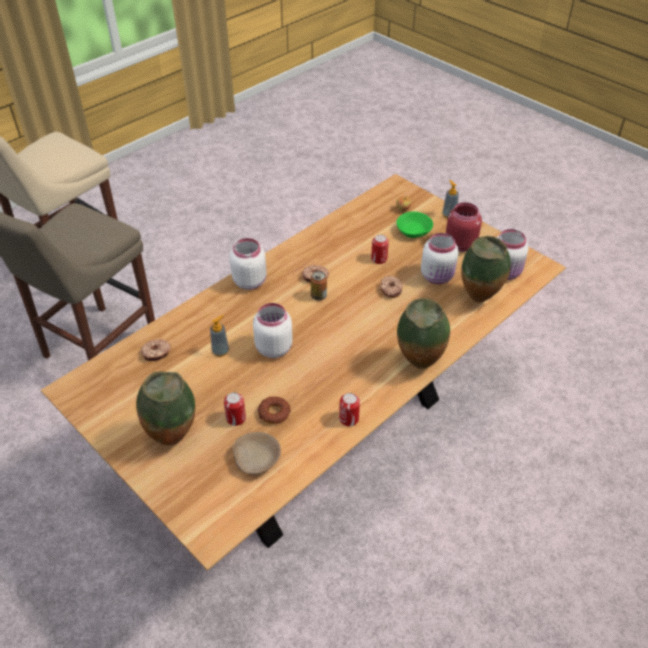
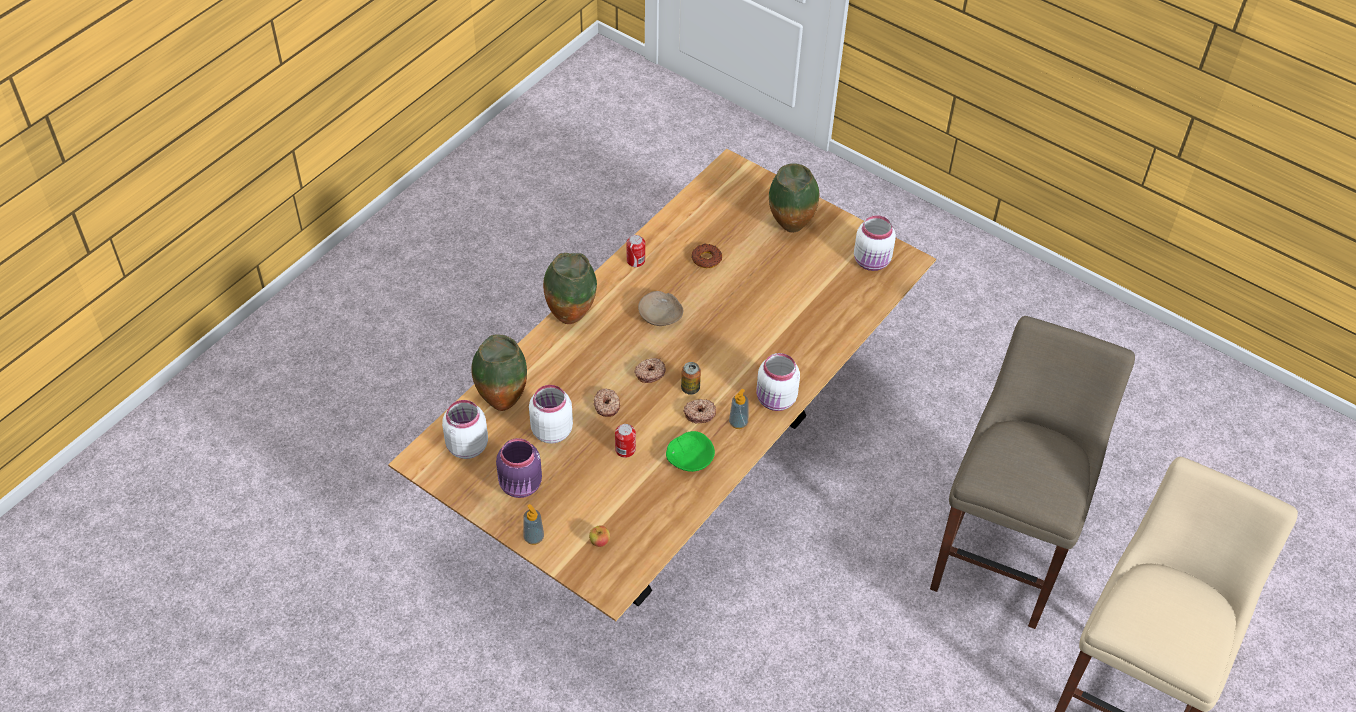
camera: 170 degrees right, 5 degrees up
donut [141,339,171,361] -> donut moved to [634,358,666,383]
soap dispenser [210,315,229,357] -> soap dispenser moved to [729,389,749,429]
can [224,392,246,426] -> none
beige bowl [233,432,281,475] -> beige bowl moved to [638,291,683,326]
white jar [253,303,293,358] -> white jar moved to [854,215,896,271]
green bowl [396,211,433,238] -> green bowl moved to [666,431,715,472]
red jar [446,202,482,252] -> purple jar [496,438,542,498]

